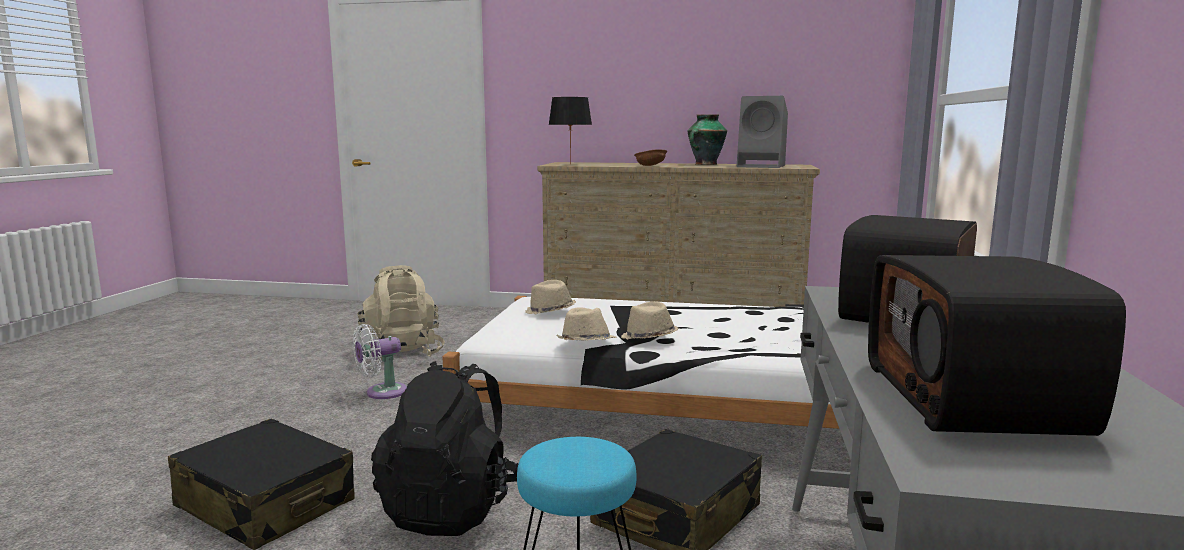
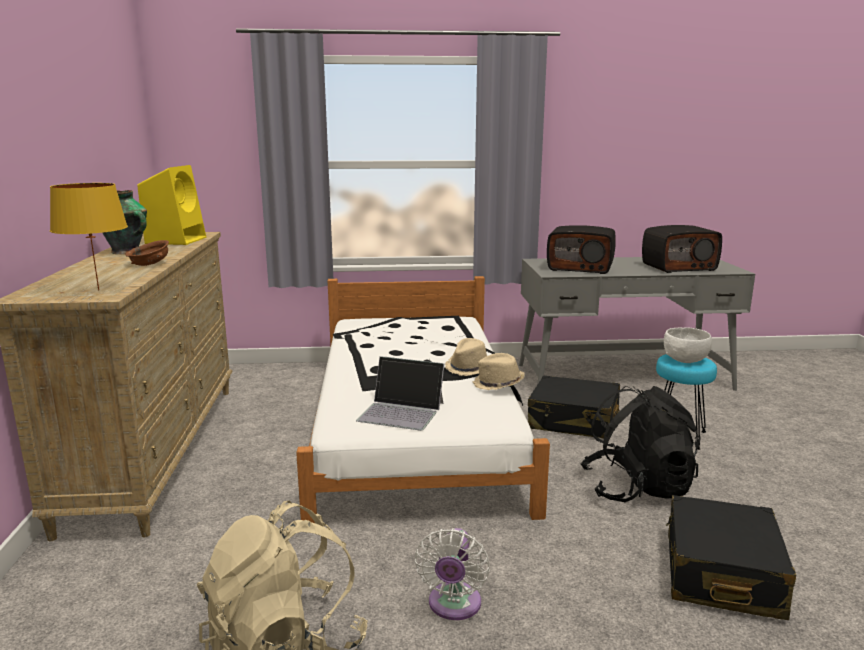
camera: 105 degrees left, 5 degrees up
white fan [353,324,407,399] -> white fan turned 60 degrees clockwise [414,528,490,620]
beige hat [525,280,576,315] -> laptop [356,356,444,431]
black table lamp [549,97,592,165] -> yellow table lamp [50,183,128,291]
grey speaker [737,96,788,168] -> yellow speaker [137,165,206,245]
none -> white bowl [664,327,712,363]

